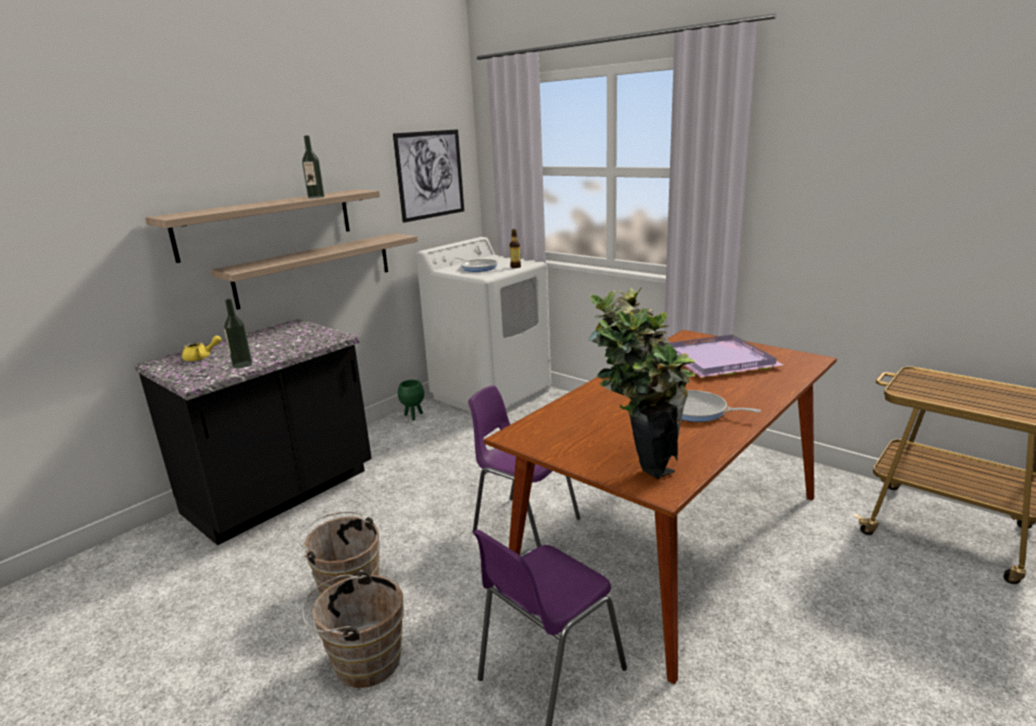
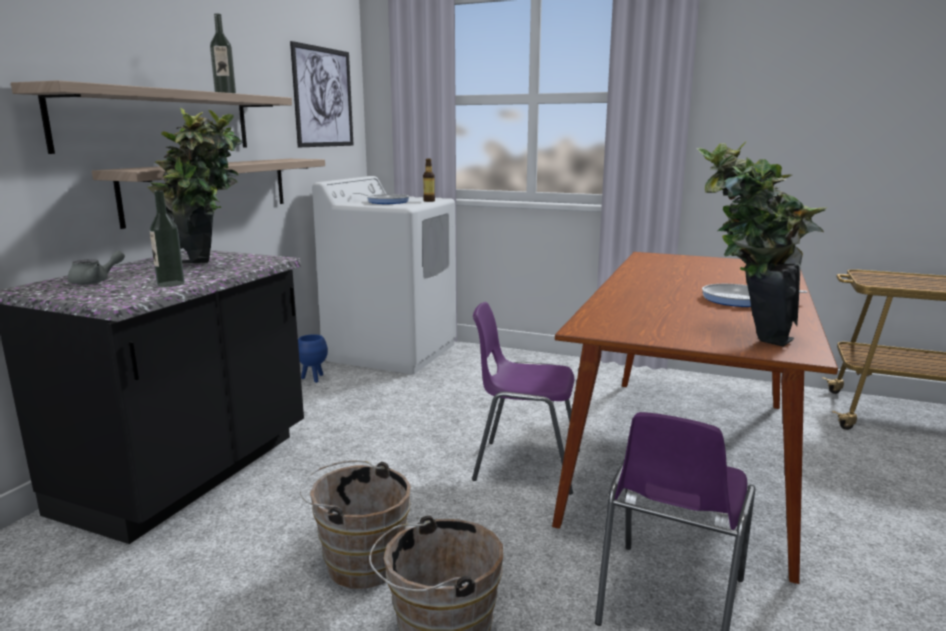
camera: 20 degrees left, 5 degrees down
yellow teapot [182,335,222,361] -> grey teapot [68,251,125,285]
green planter [398,380,424,421] -> blue planter [298,334,328,383]
purple tray [668,334,783,377] -> none
none -> potted plant [147,108,243,263]

